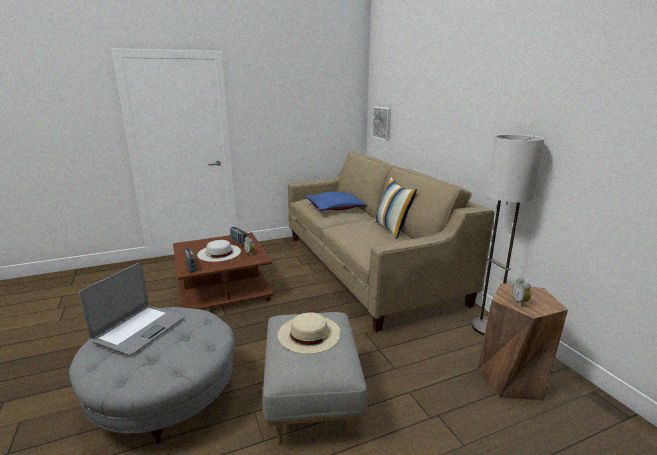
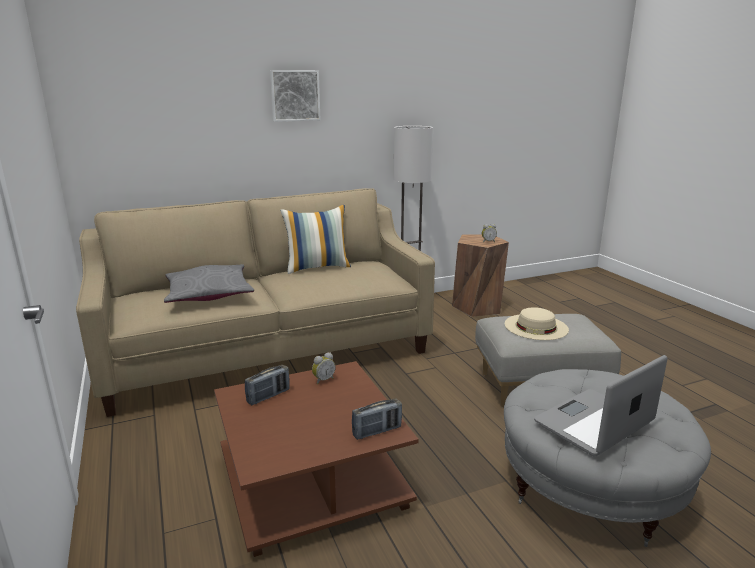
camera: 90 degrees left, 0 degrees up
laptop [79,263,185,356] -> laptop turned 60 degrees counterclockwise [534,355,668,457]
white hat [197,240,241,262] -> none
blue pillow [305,192,367,211] -> grey pillow [164,264,254,303]
picture [371,106,391,141] -> picture moved to [270,70,320,122]

